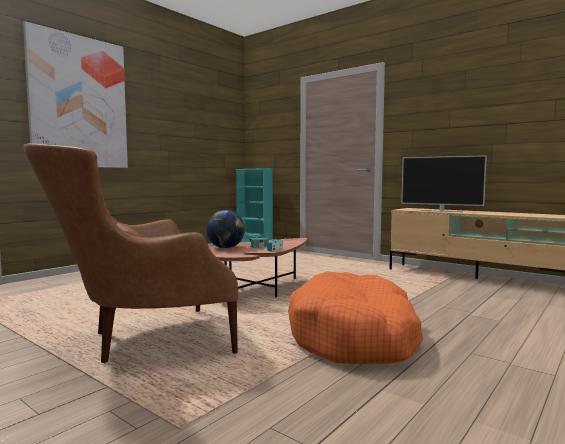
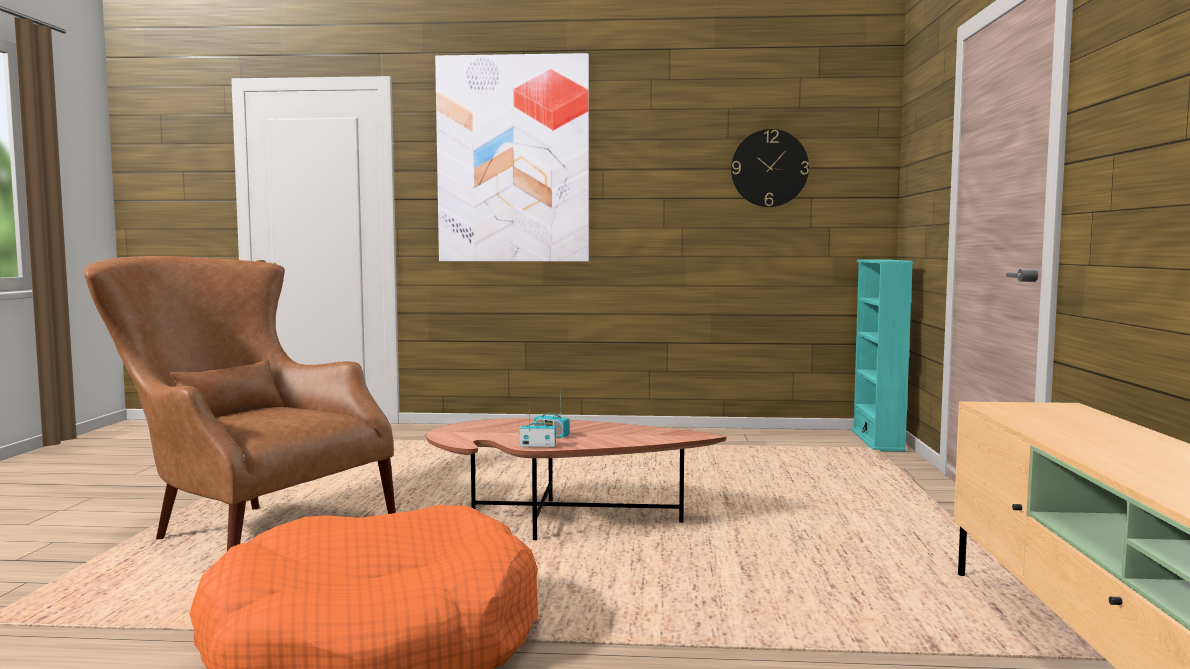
camera: 55 degrees right, 0 degrees up
globe [206,210,245,248] -> none
television [401,155,487,212] -> none
none -> wall clock [731,129,809,207]

